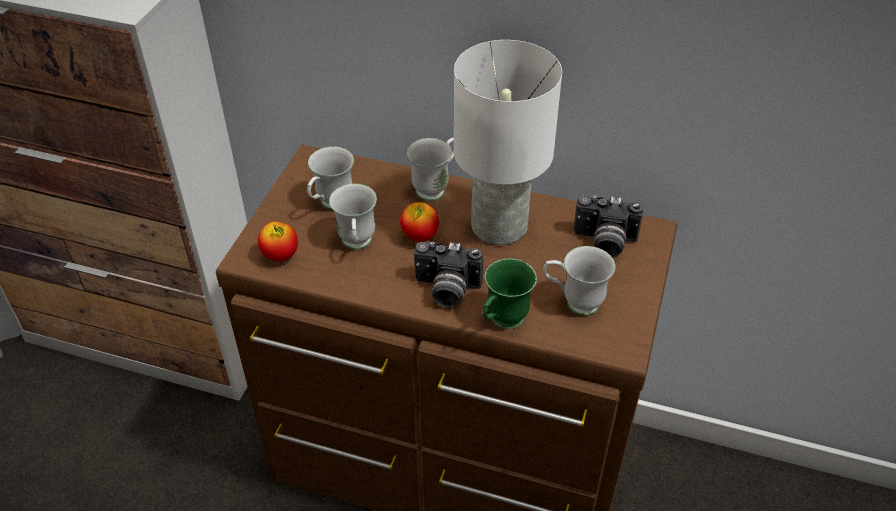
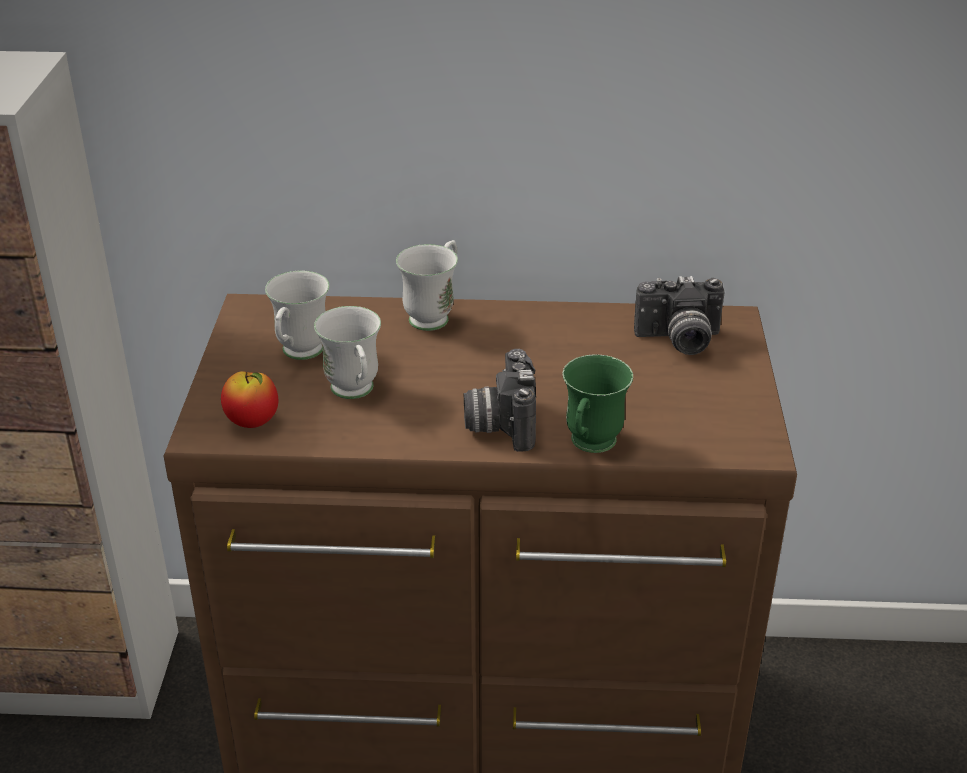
camera: 15 degrees left, 10 degrees down
apple [400,202,439,242] -> none
camera [414,242,483,308] -> camera turned 90 degrees clockwise [463,349,536,452]
white table lamp [454,40,562,245] -> none
white mug [543,246,615,316] -> none

